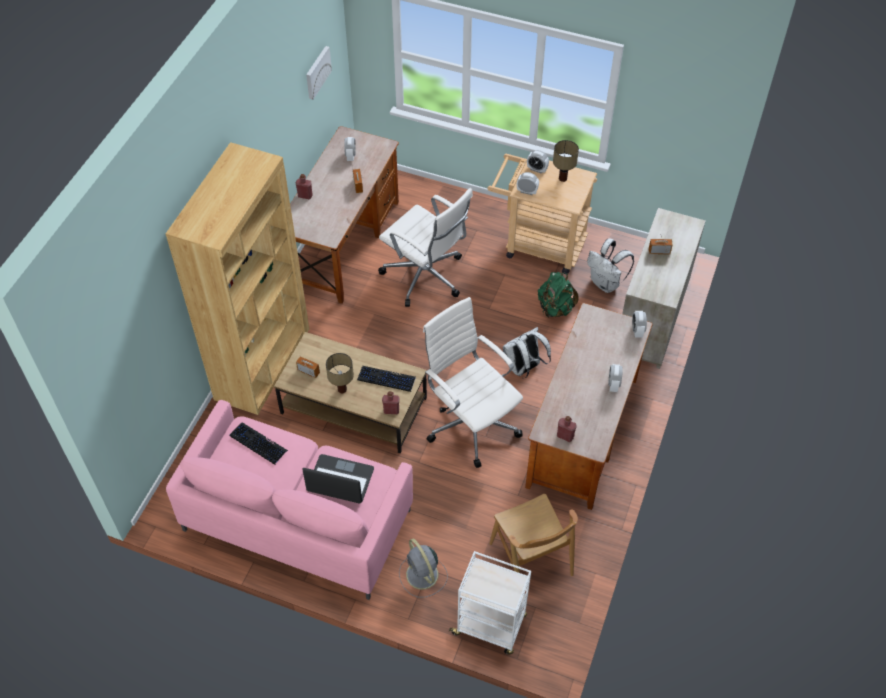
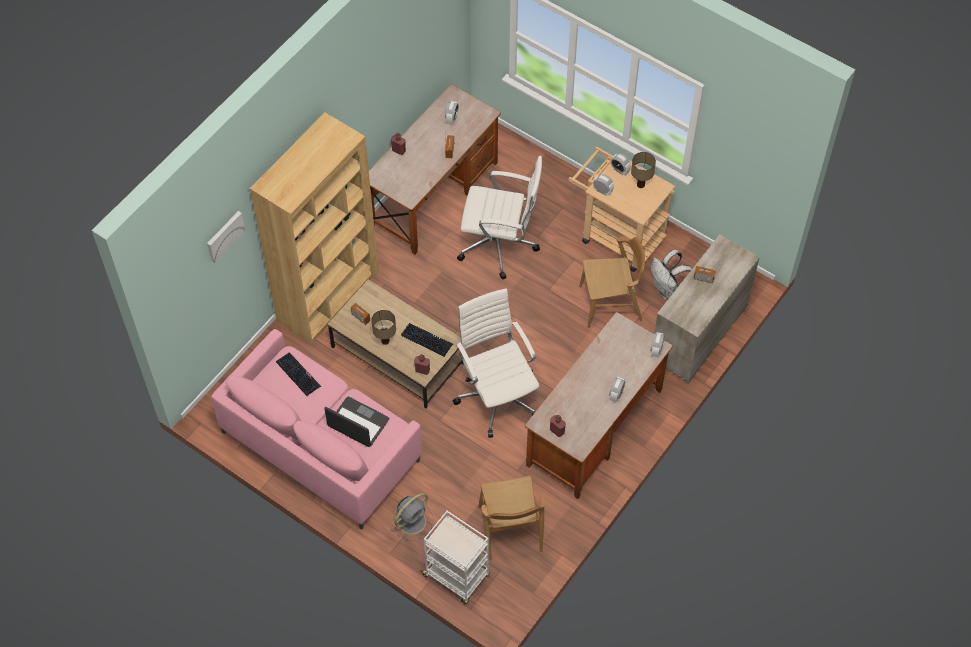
camera: 15 degrees right, 5 degrees up
picture [306,46,332,100] -> picture moved to [207,211,245,263]
white office chair [378,188,473,307] -> white office chair turned 45 degrees counterclockwise [457,156,542,280]
grey fan [399,539,448,597] -> grey fan turned 120 degrees counterclockwise [390,493,434,541]
white backpack [503,327,551,378] -> none
green backpack [538,272,579,318] -> brown chair [579,237,645,328]

